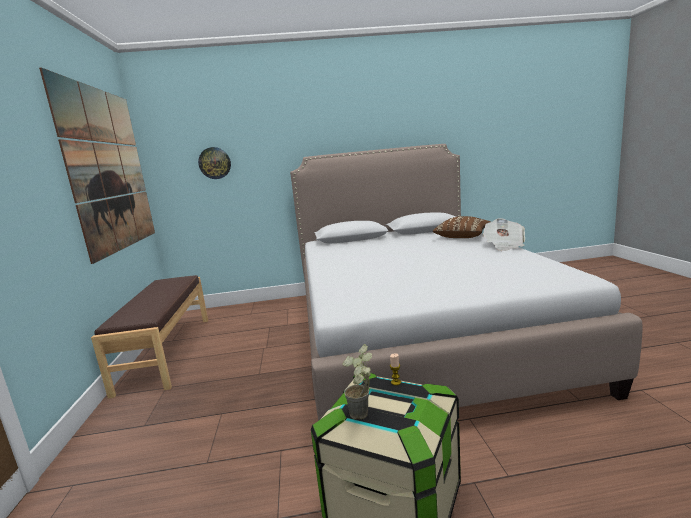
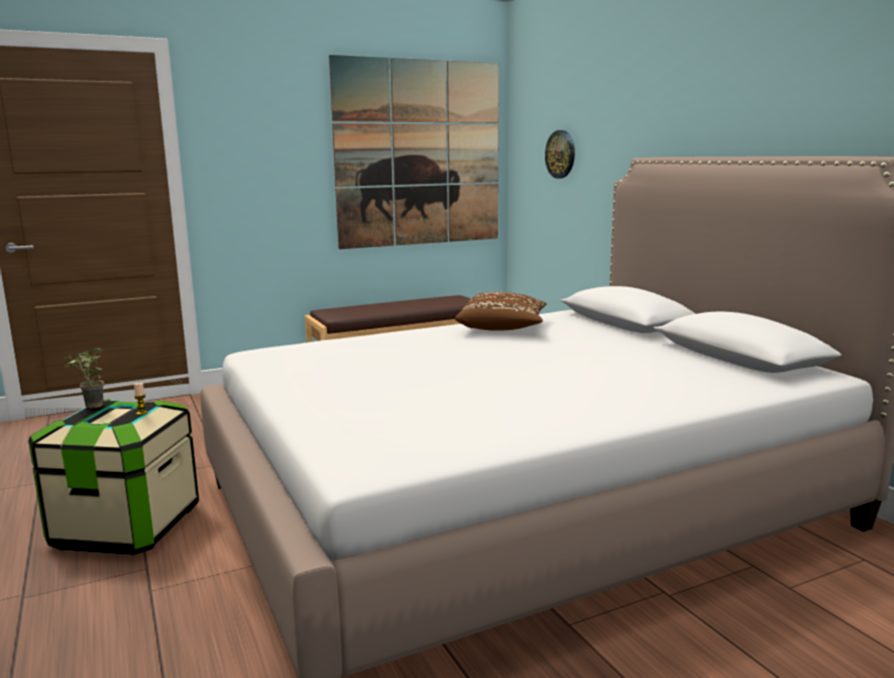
camera: 70 degrees right, 0 degrees up
brown pillow [433,216,490,238] -> brown pillow moved to [455,292,547,331]
newspaper [482,219,525,251] -> none

